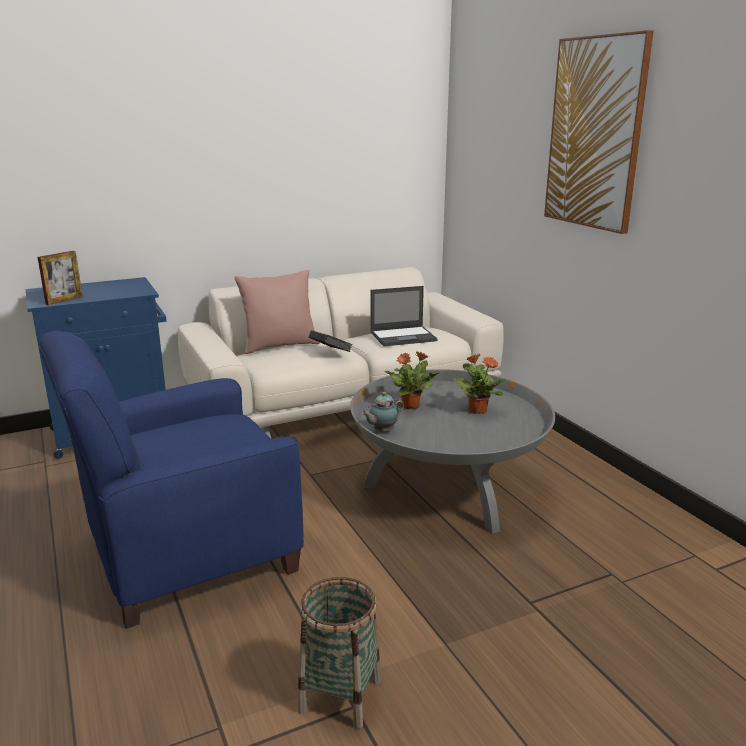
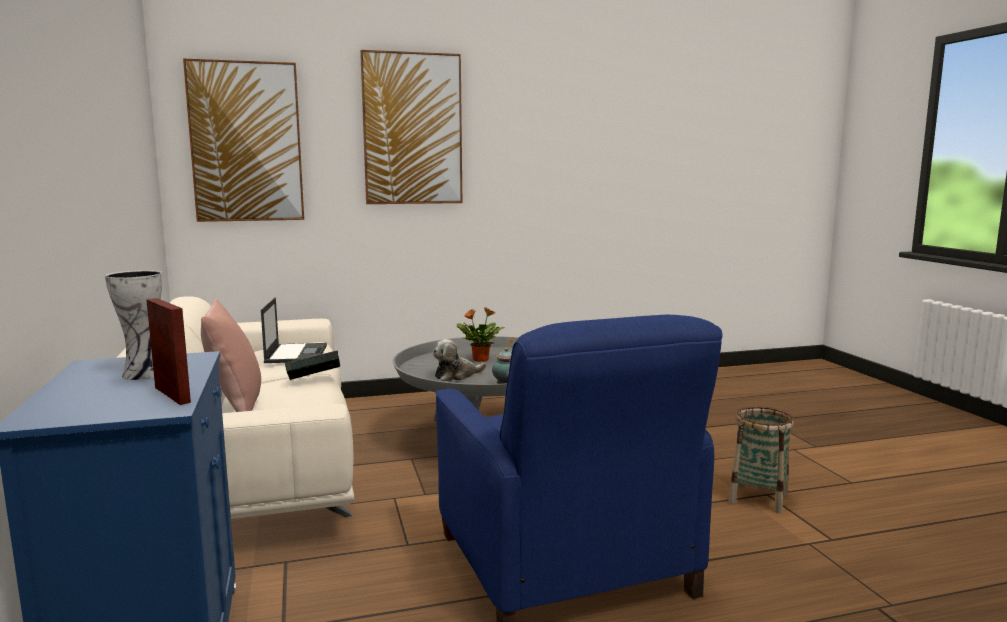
camera: 80 degrees left, 10 degrees down
potted plant [384,351,440,409] -> plush toy [433,339,486,381]
none -> vase [105,270,162,380]
none -> picture [183,58,304,222]

